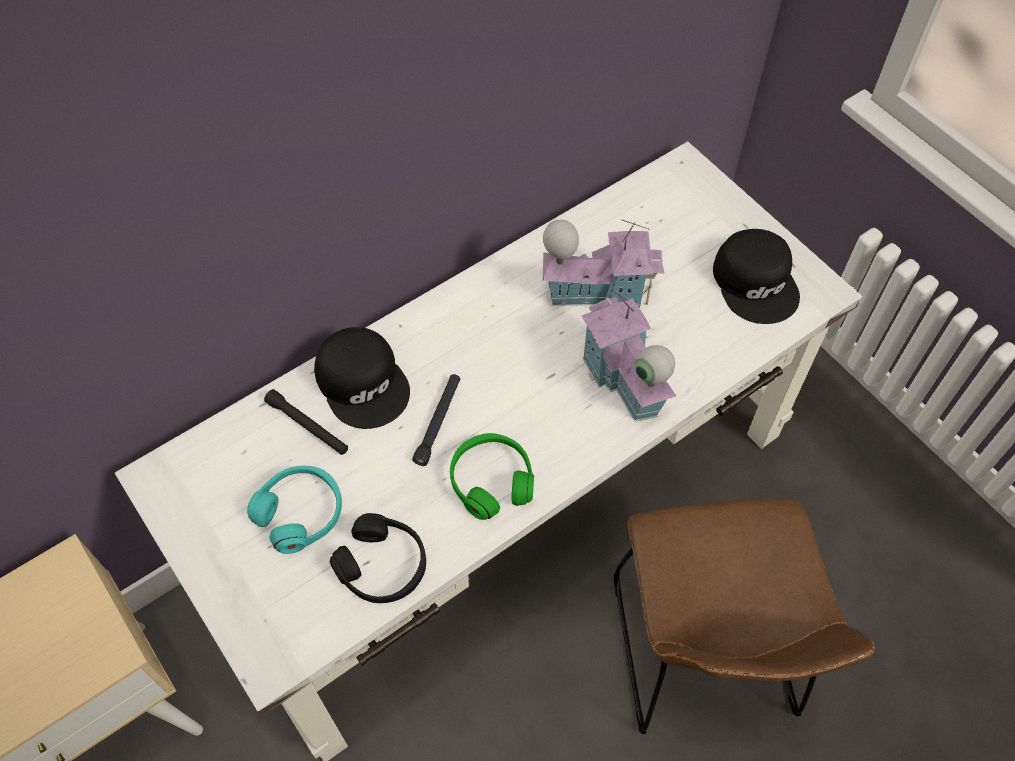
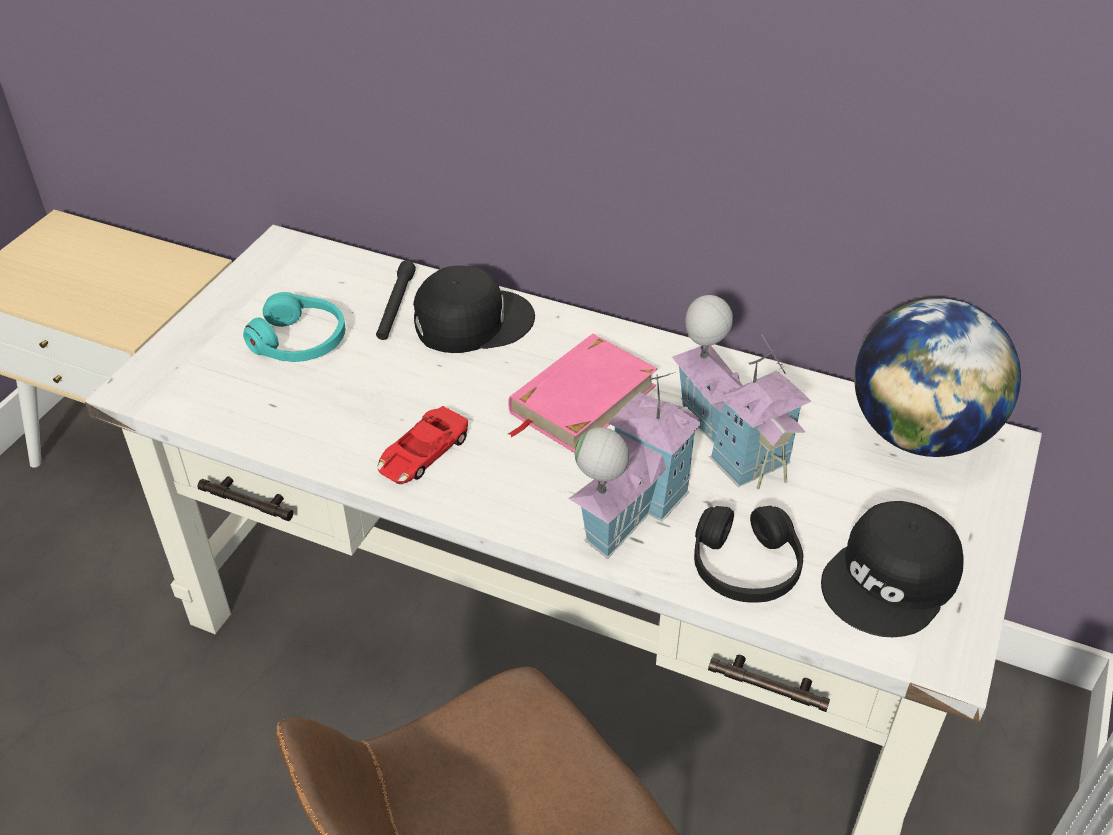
camera: 60 degrees right, 15 degrees down
black cap [314,327,410,429] -> black cap turned 135 degrees counterclockwise [413,266,535,353]
black headphones [330,513,426,603] -> black headphones moved to [694,506,803,602]
black flashlight [412,374,460,466] -> none
green headphones [450,433,534,520] -> red toy car [378,406,468,484]
none -> pink book [508,334,657,453]
none -> globe [854,298,1021,457]

